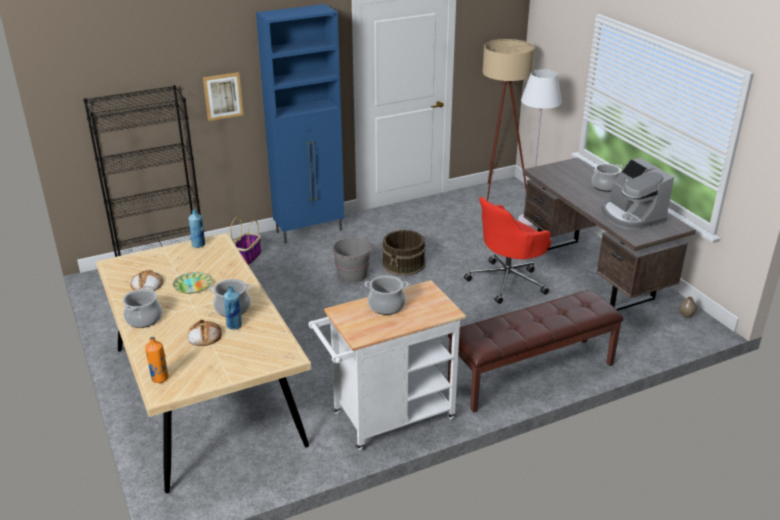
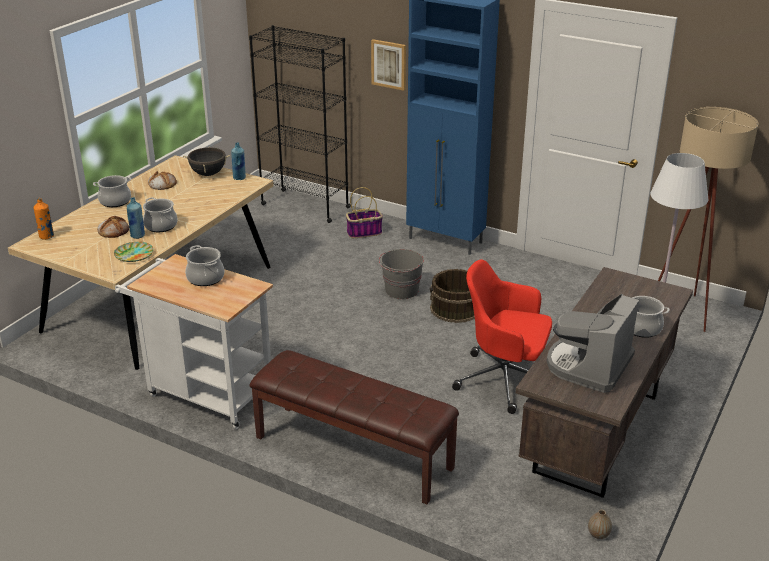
camera: 55 degrees right, 0 degrees up
plate [173,272,212,294] -> plate moved to [114,242,154,262]
none -> black cooking pot [183,146,230,176]

